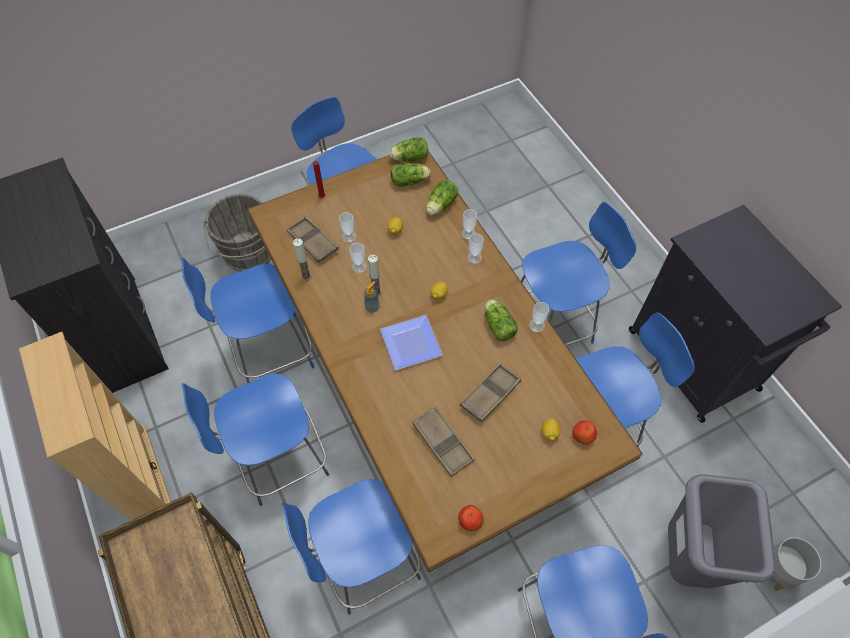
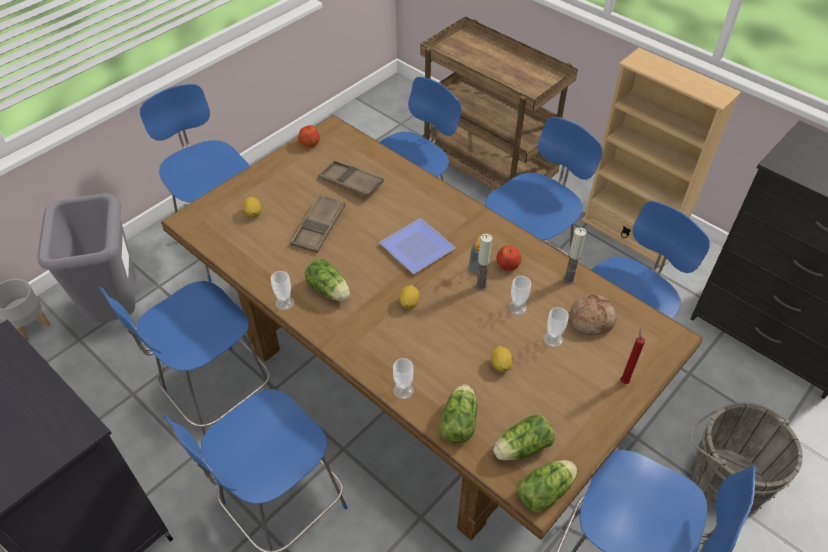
camera: 160 degrees right, 10 degrees down
brown tray [286,216,339,262] -> bread [569,295,617,336]
cup [467,233,484,264] -> none
apple [572,420,597,445] -> apple moved to [496,245,522,271]

